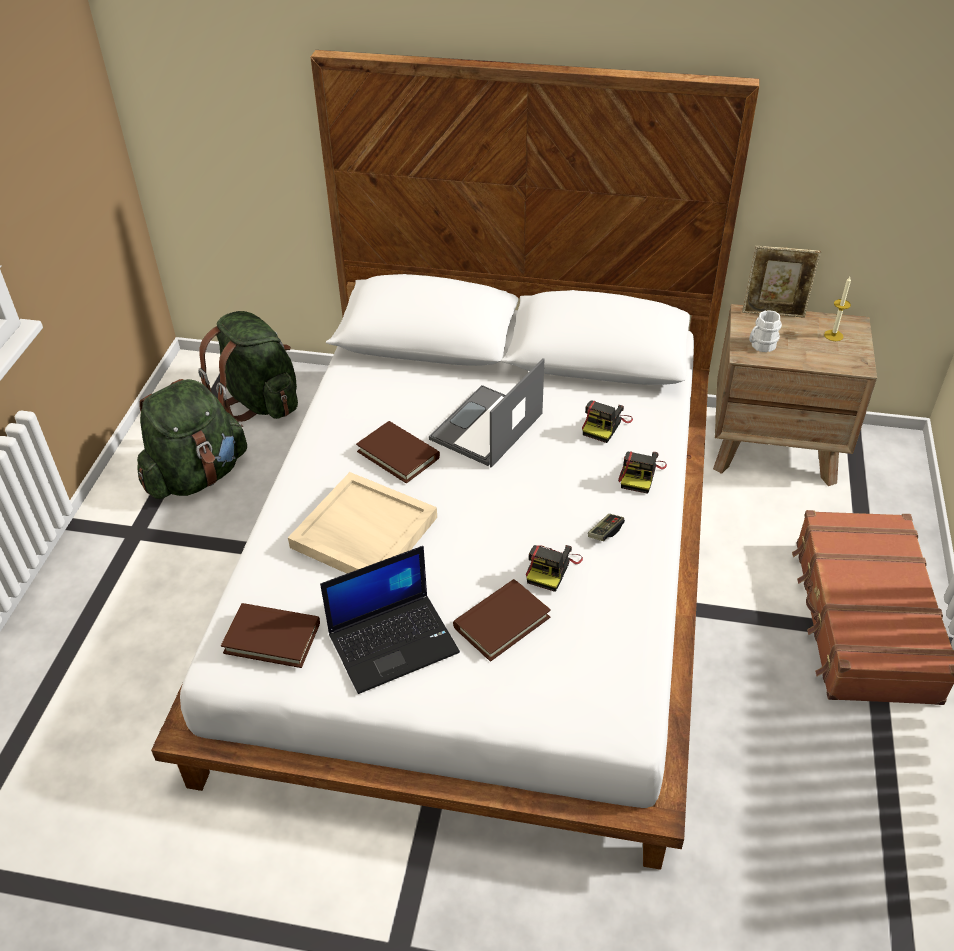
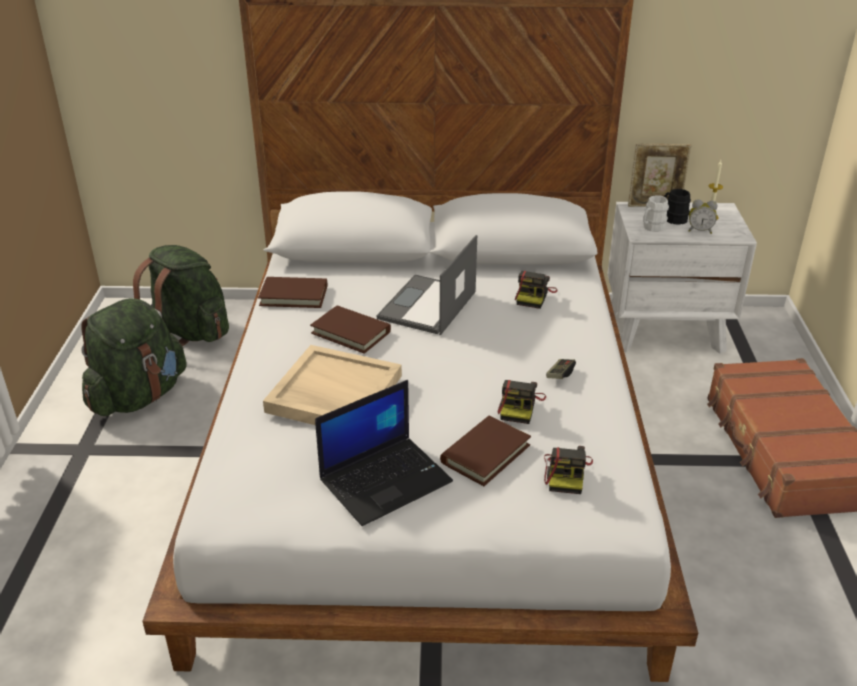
camera: 10 degrees left, 10 degrees down
brown book [221,603,320,668] -> brown book moved to [258,277,327,308]
camera [618,452,667,494] -> camera moved to [544,446,593,494]
brown nightstand [713,304,877,486] -> white nightstand [607,202,757,354]
none -> black mug [664,189,691,225]
none -> alarm clock [689,199,717,234]

